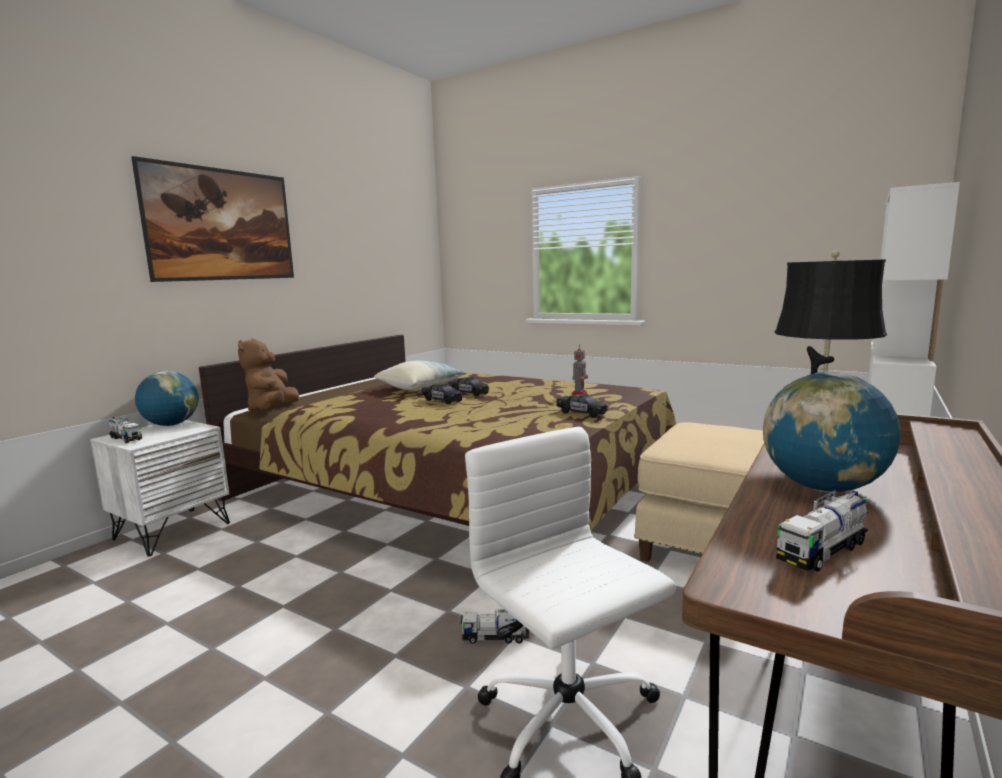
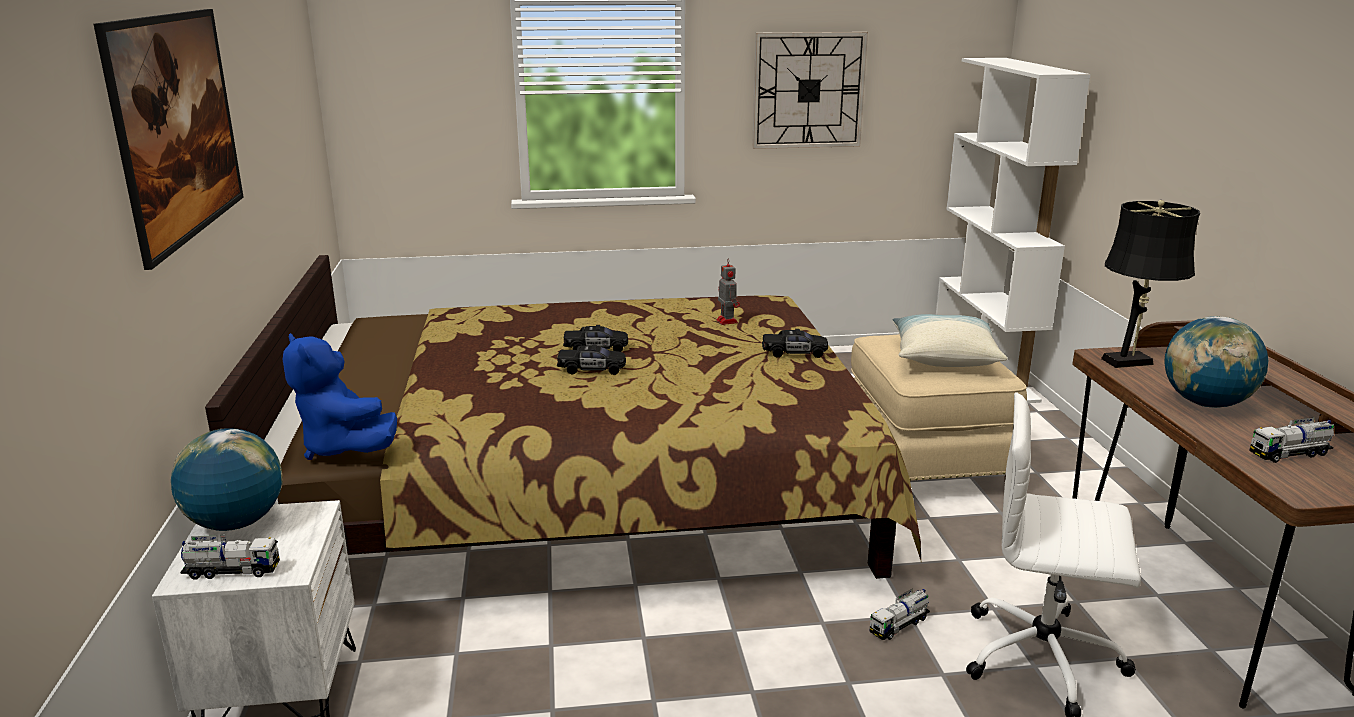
camera: 40 degrees left, 10 degrees up
brown plush toy [238,339,299,411] -> blue plush toy [283,333,397,460]
pillow [374,360,466,391] -> pillow moved to [892,314,1007,367]
toy truck [776,490,868,572] -> toy truck turned 60 degrees clockwise [1249,417,1334,463]
none -> wall clock [752,32,868,149]

